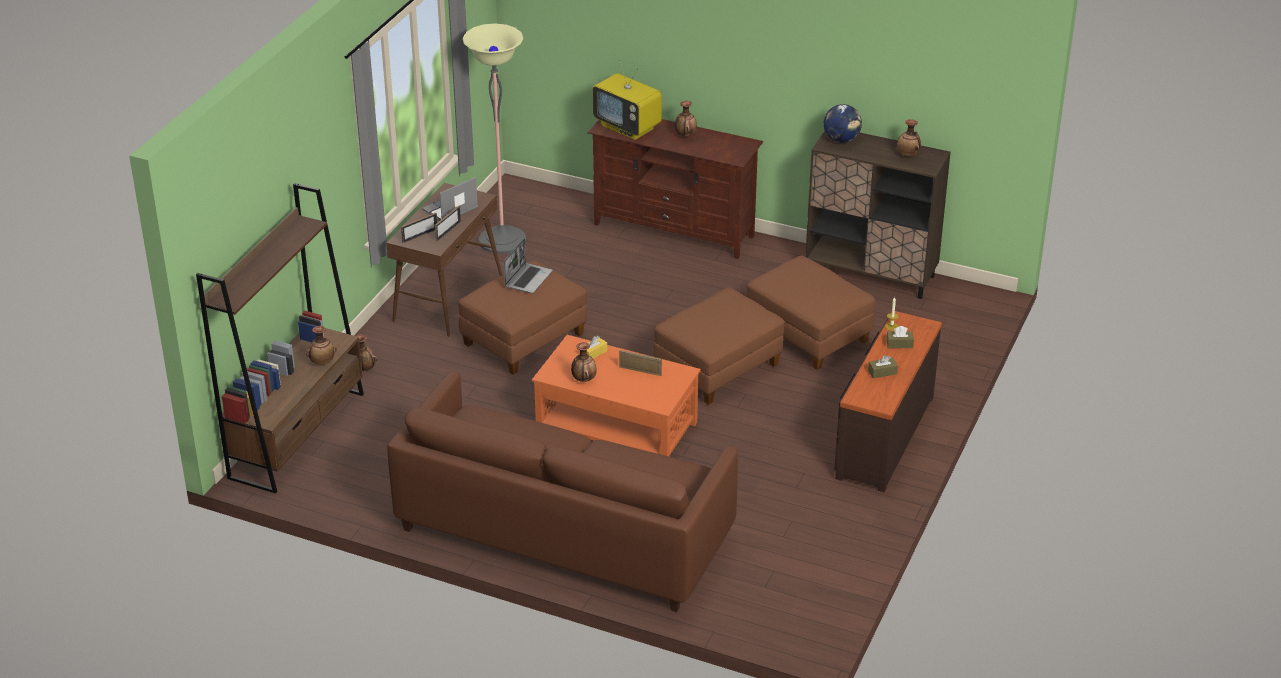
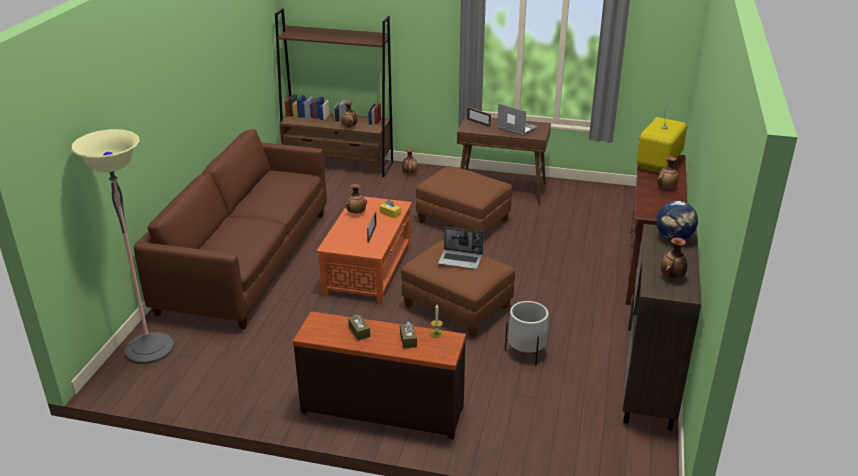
camera: 80 degrees right, 5 degrees down
picture frame [435,206,461,242] -> none
floor lamp [463,23,526,254] -> floor lamp moved to [71,129,174,364]
laptop [504,238,553,293] -> laptop moved to [438,227,484,269]
brown ottoman [747,256,875,370] -> white planter [505,301,549,366]

